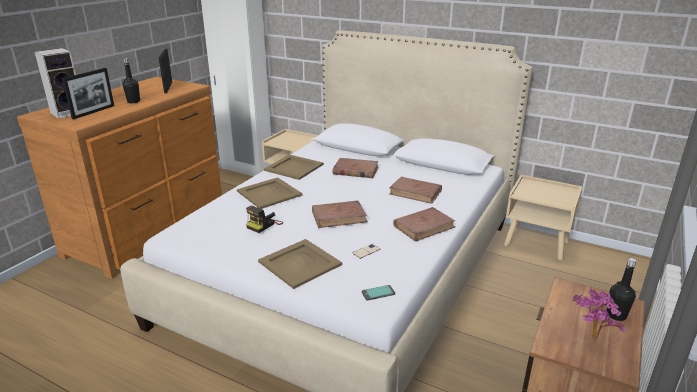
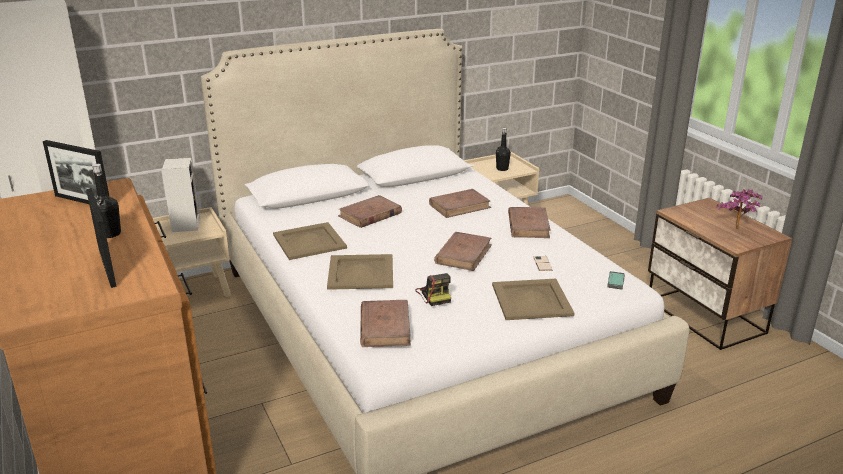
camera: 55 degrees left, 0 degrees up
speaker [35,48,76,119] -> speaker moved to [162,158,200,232]
black bottle [607,258,636,321] -> black bottle moved to [496,128,511,171]
none -> brown book [360,300,411,347]

